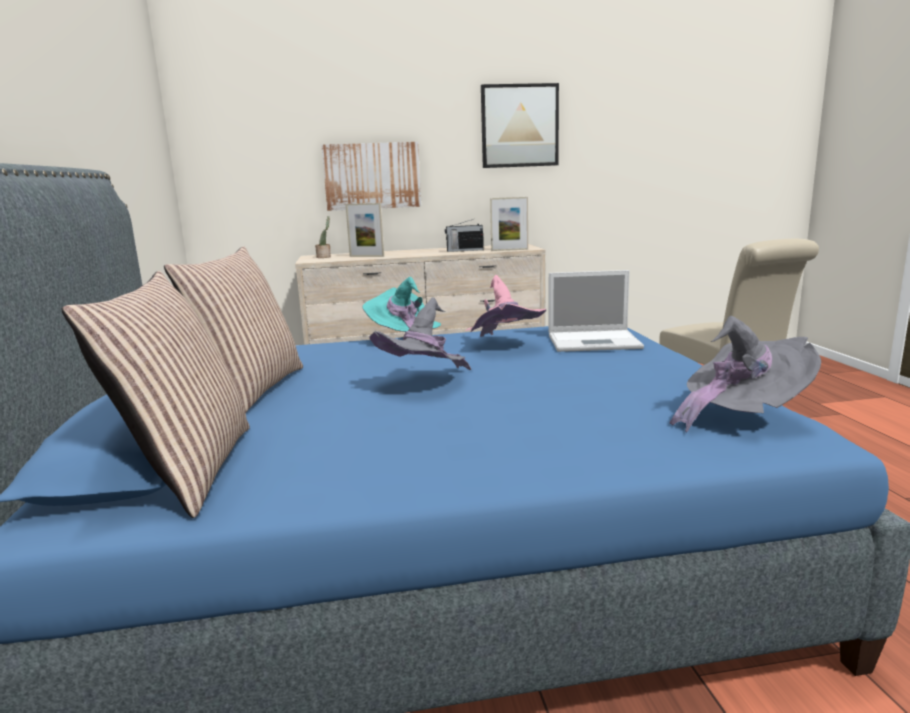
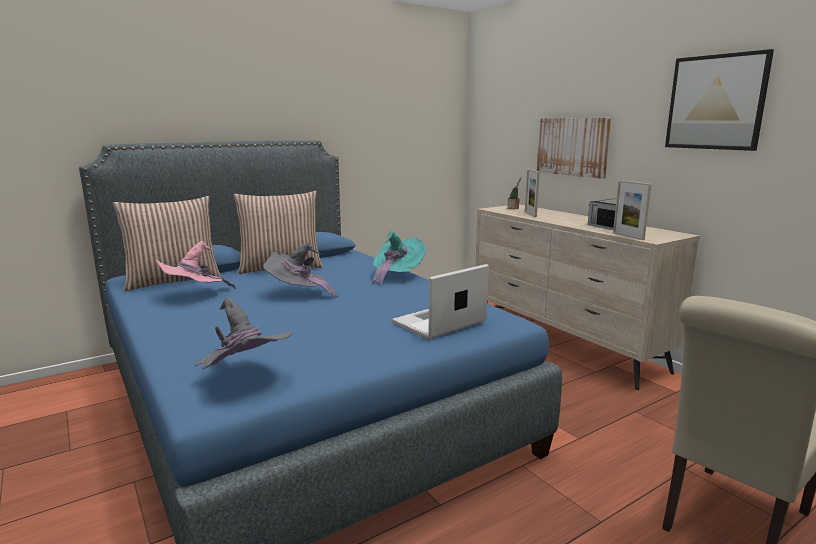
camera: 65 degrees right, 0 degrees up
pink hat [465,275,547,337] -> pink hat moved to [156,241,236,289]
laptop [549,270,644,352] -> laptop turned 75 degrees clockwise [392,264,489,340]

